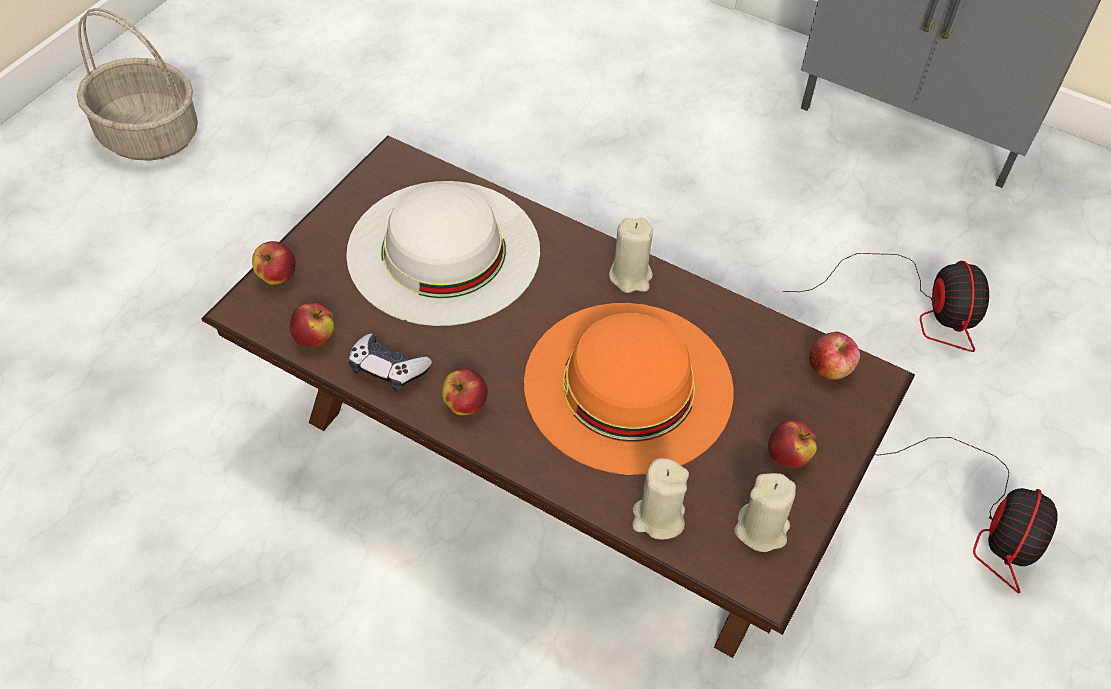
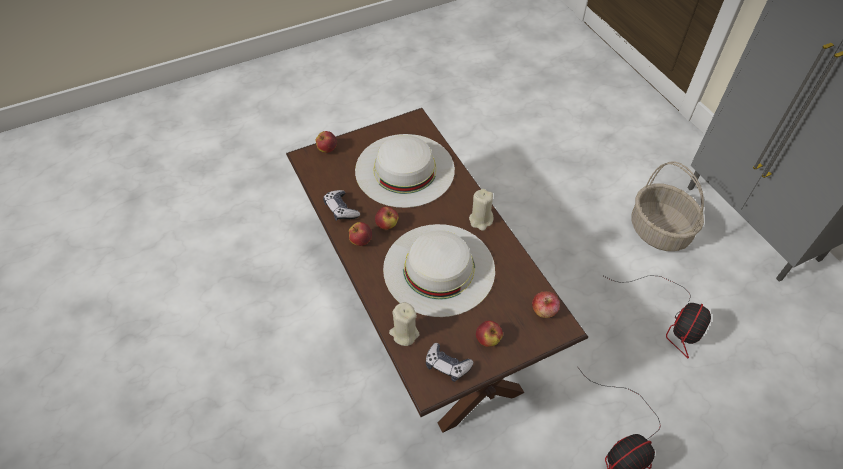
camera: 35 degrees right, 0 degrees up
basket [77,8,198,161] -> basket moved to [632,161,704,251]
apple [290,303,334,348] -> apple moved to [375,206,399,230]
orange hat [524,303,734,475] -> white hat [383,224,495,317]
beige candle [734,473,796,552] -> game controller [426,343,474,382]

